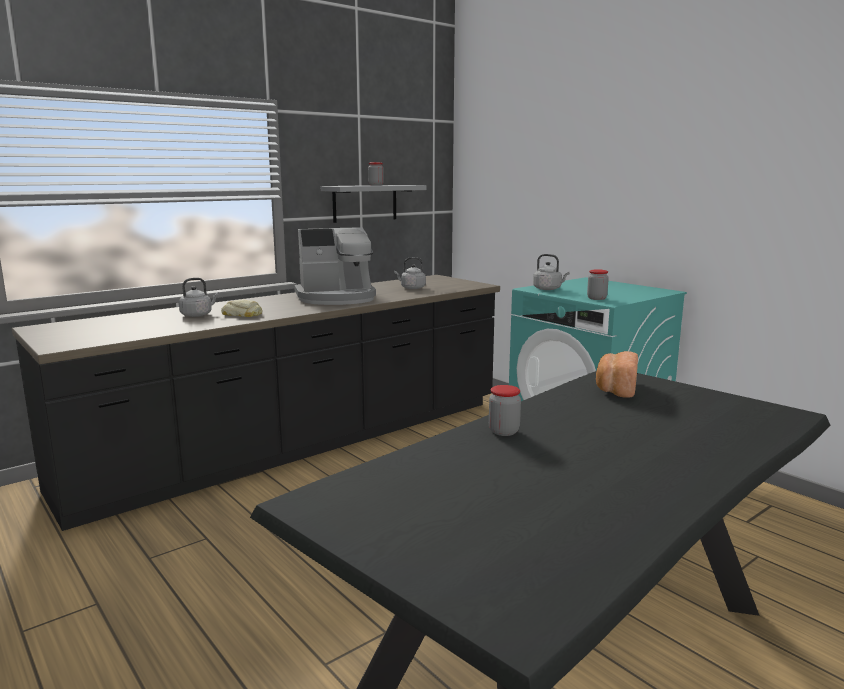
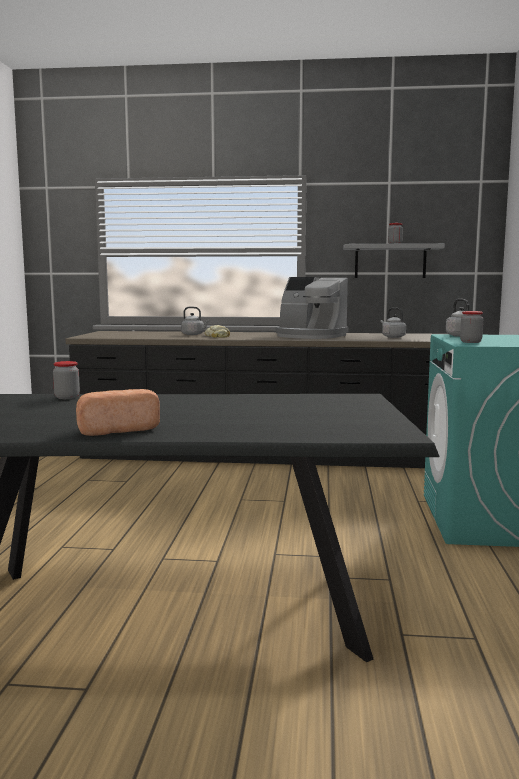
camera: 45 degrees right, 5 degrees down
jar [489,385,521,436] -> jar moved to [53,361,80,399]
bread [596,351,638,398] -> bread moved to [76,389,160,436]

